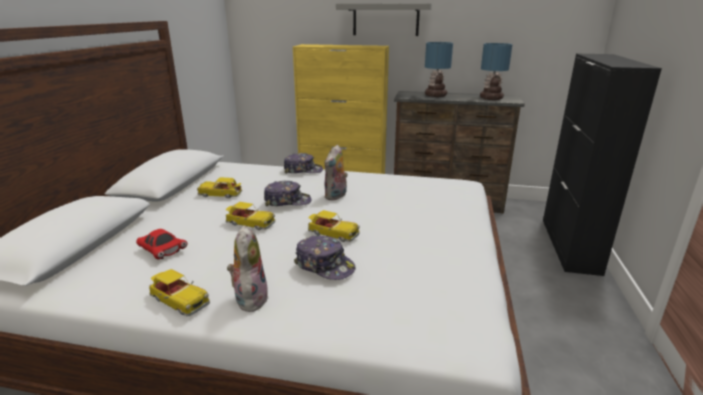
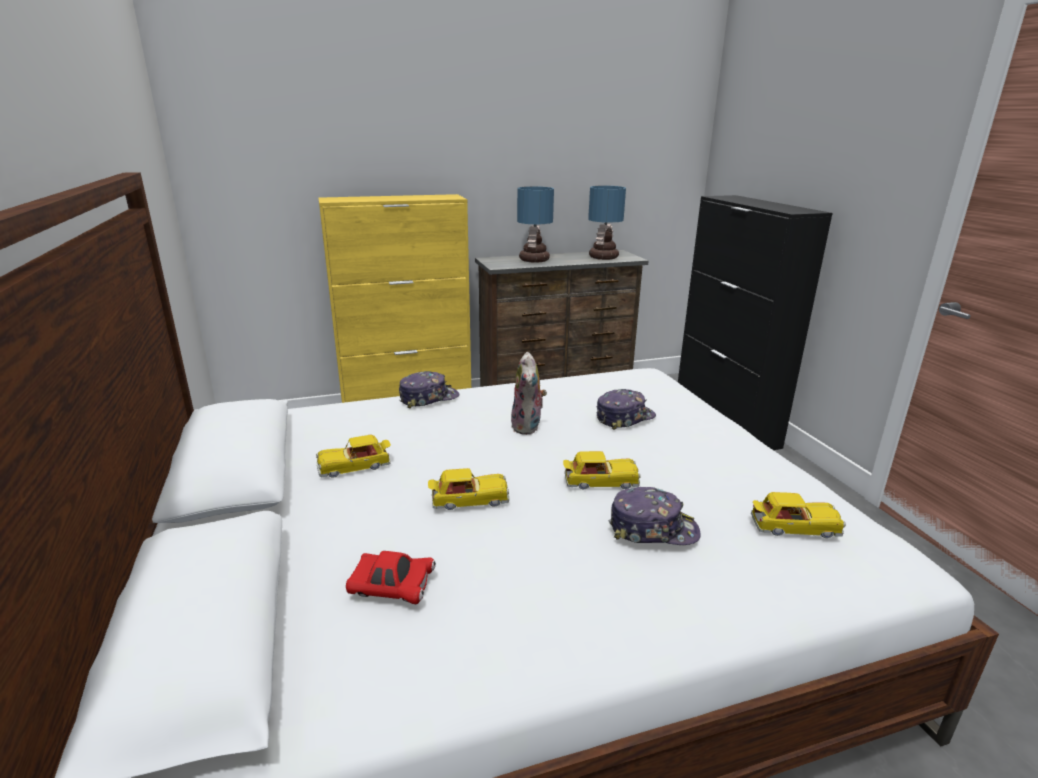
camera: 30 degrees left, 0 degrees up
toy car [149,269,210,317] -> toy car moved to [751,492,846,538]
plush toy [227,225,268,312] -> none
cap [264,181,311,206] -> cap moved to [596,389,656,430]
grey shelf [336,3,432,36] -> none

